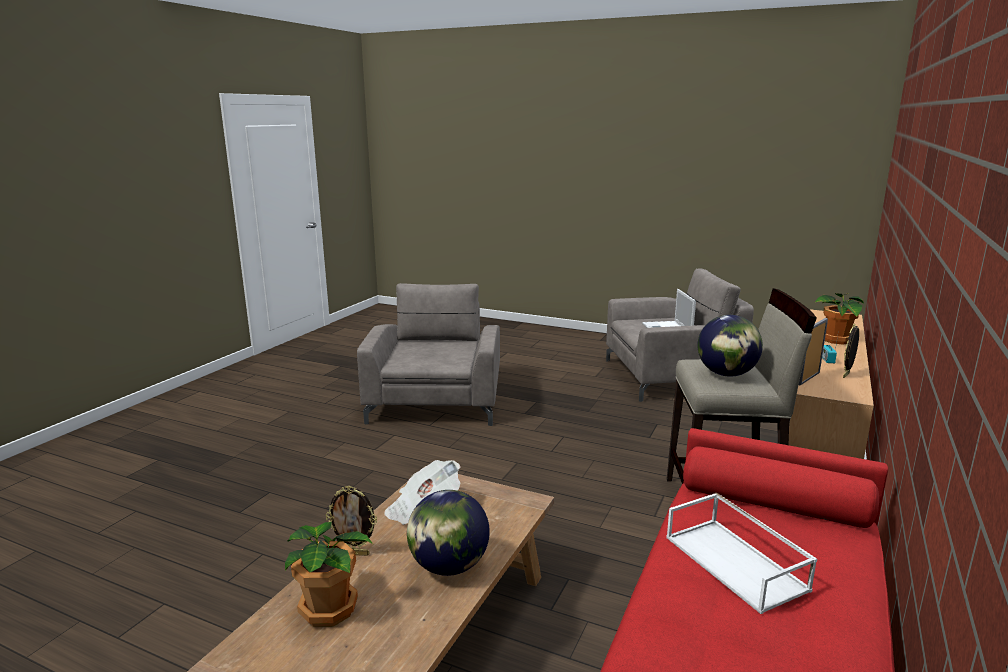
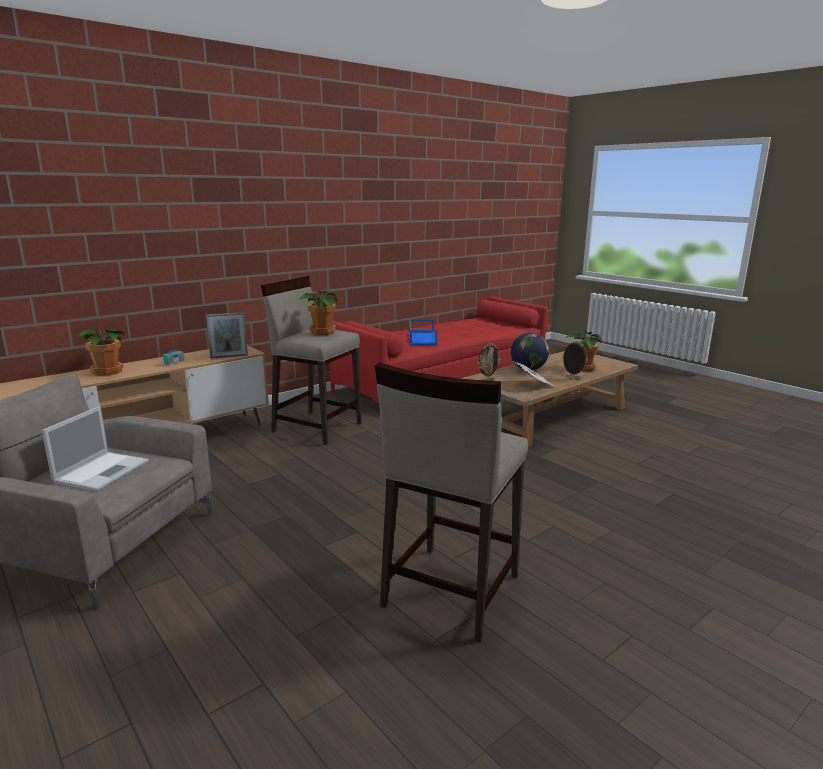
camera: 155 degrees left, 0 degrees up
grey armchair [357,283,500,426] -> beige stool [375,363,528,642]
white tray [666,493,817,614] -> blue tray [409,319,437,345]
globe [697,315,763,377] -> potted plant [299,291,338,335]
picture frame [843,324,859,378] -> picture frame moved to [478,343,501,381]

